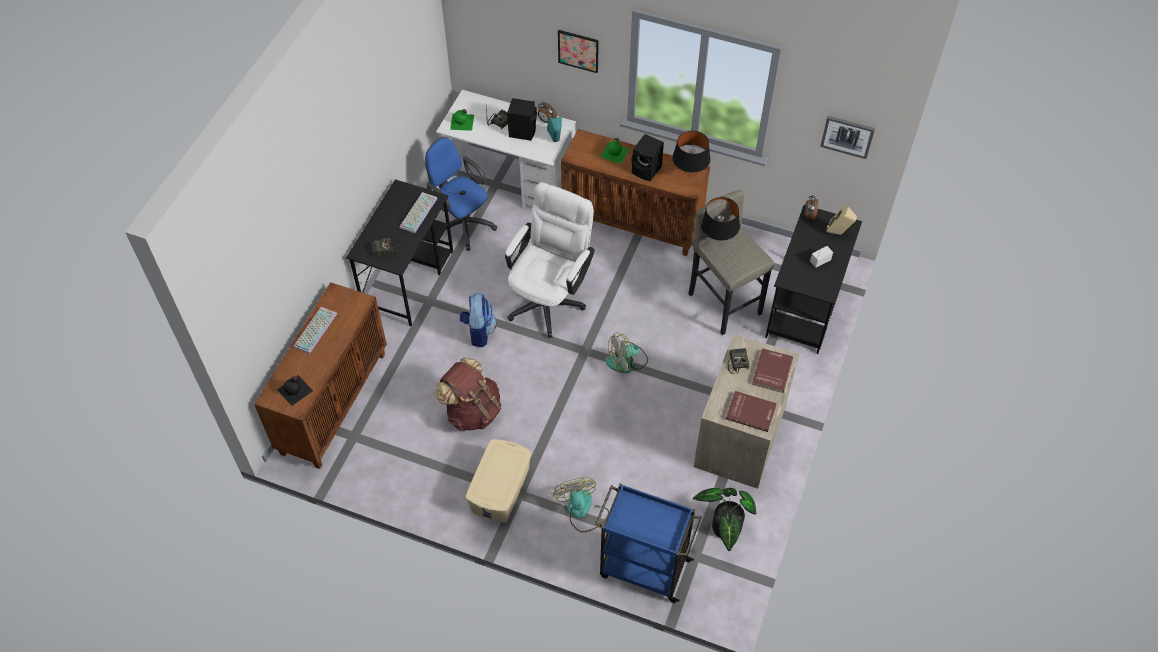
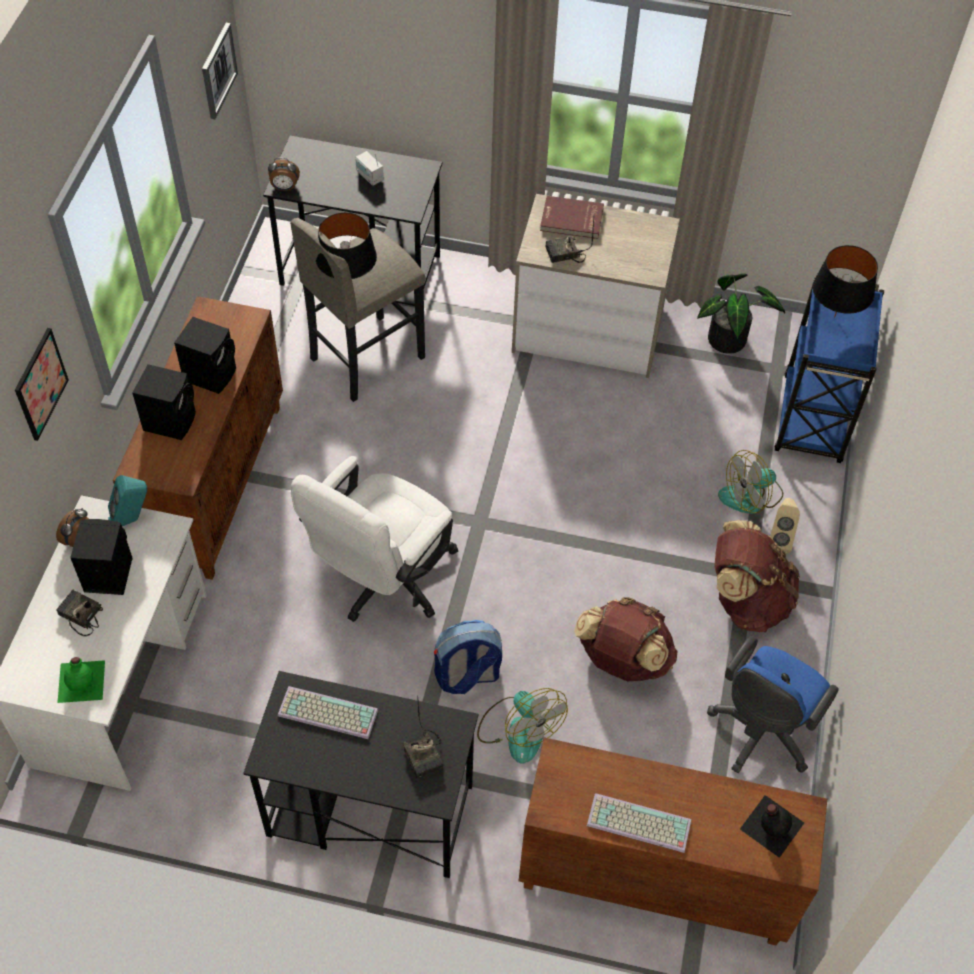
camera: 100 degrees left, 0 degrees up
blue office chair [425,137,497,251] -> blue office chair moved to [707,636,839,773]
beige storage box [465,439,531,522] -> brown backpack [714,520,800,632]
white office chair [505,182,595,338] -> white office chair turned 75 degrees counterclockwise [291,456,458,622]
green bottle [600,138,629,164] -> black speaker [132,364,196,440]
fan [605,333,648,374] -> fan moved to [477,688,568,764]
black table lamp [672,131,710,175] -> black table lamp moved to [812,245,878,318]
red book [726,391,777,432] -> none
beige speaker [826,206,857,235] -> beige speaker moved to [770,498,800,554]

